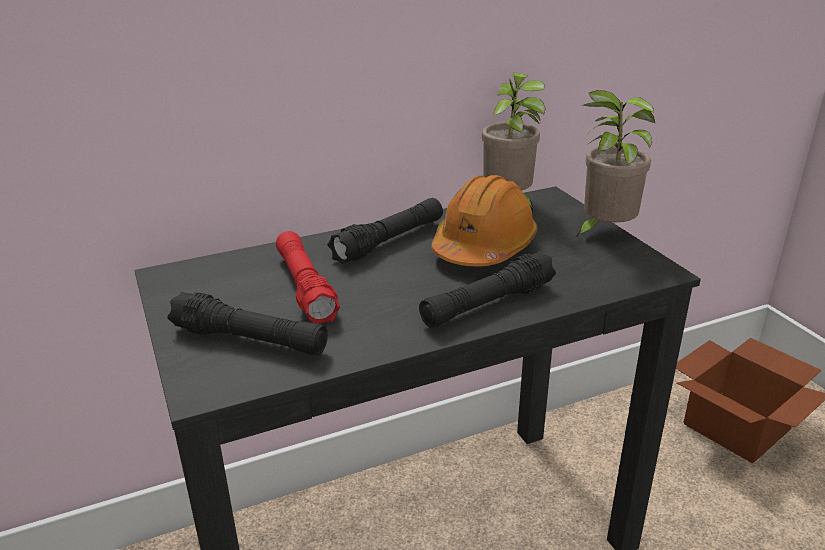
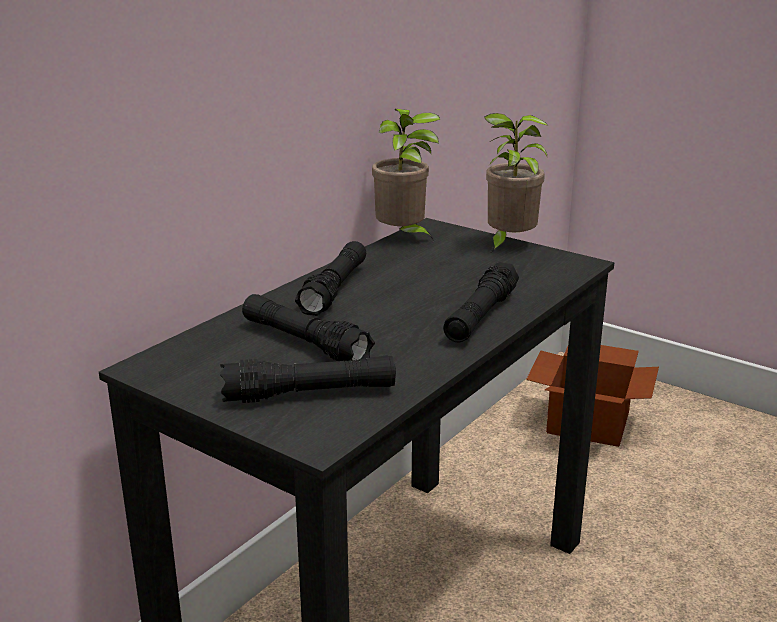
camera: 30 degrees left, 5 degrees down
red flashlight [276,231,340,324] -> black flashlight [242,294,375,361]
orange hard hat [431,175,537,266] -> none

